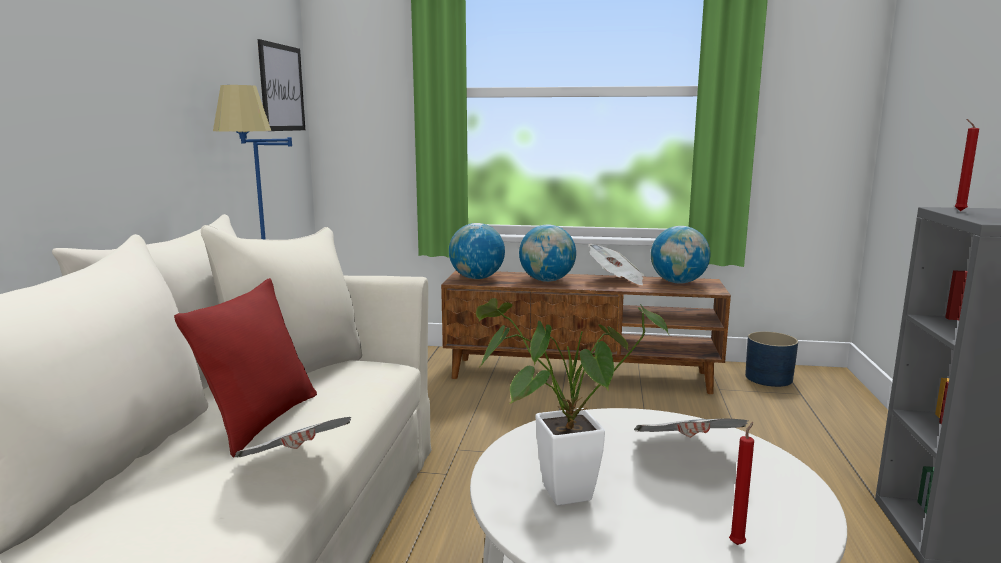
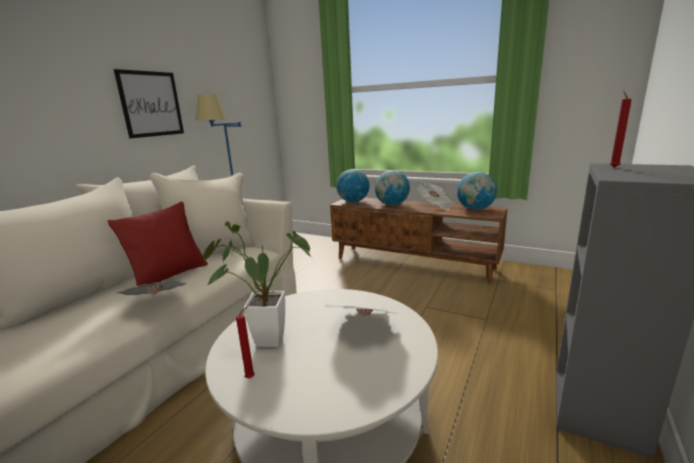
camera: 20 degrees right, 5 degrees up
picture [258,39,305,131] -> picture moved to [114,69,184,138]
red candle [729,422,754,545] -> red candle moved to [236,306,255,378]
blue planter [745,331,798,387] -> none

